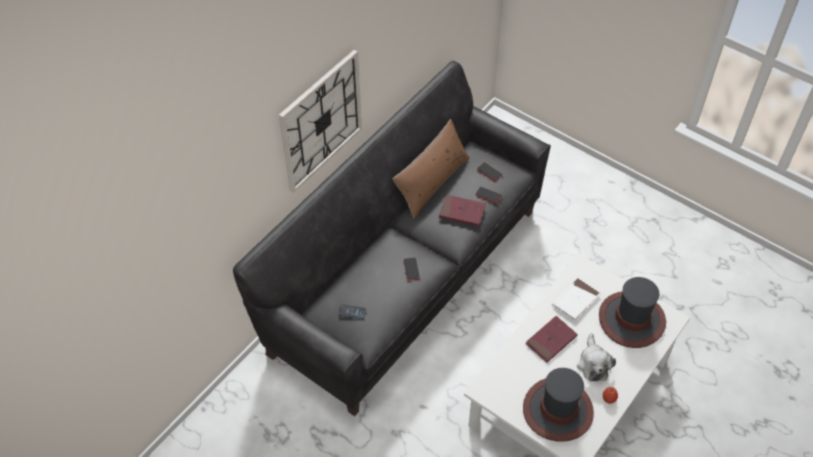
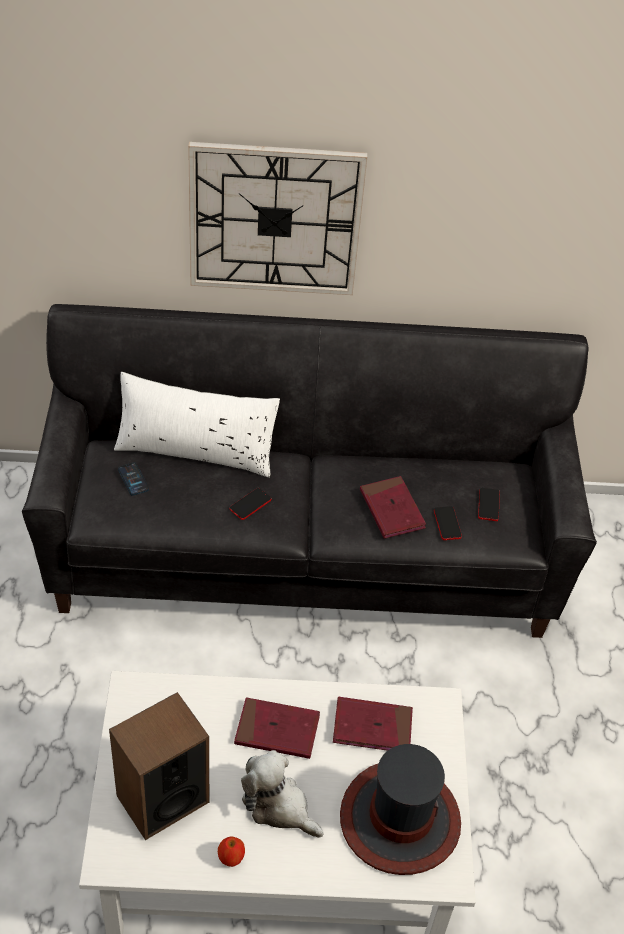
camera: 50 degrees right, 5 degrees down
brown pillow [393,119,470,218] -> none
hat [523,368,594,442] -> speaker [109,692,209,840]
white book [552,278,601,321] -> red book [333,697,413,751]
plush toy [577,333,616,381] -> plush toy turned 75 degrees clockwise [241,750,324,838]
none -> white pillow [114,372,280,478]

